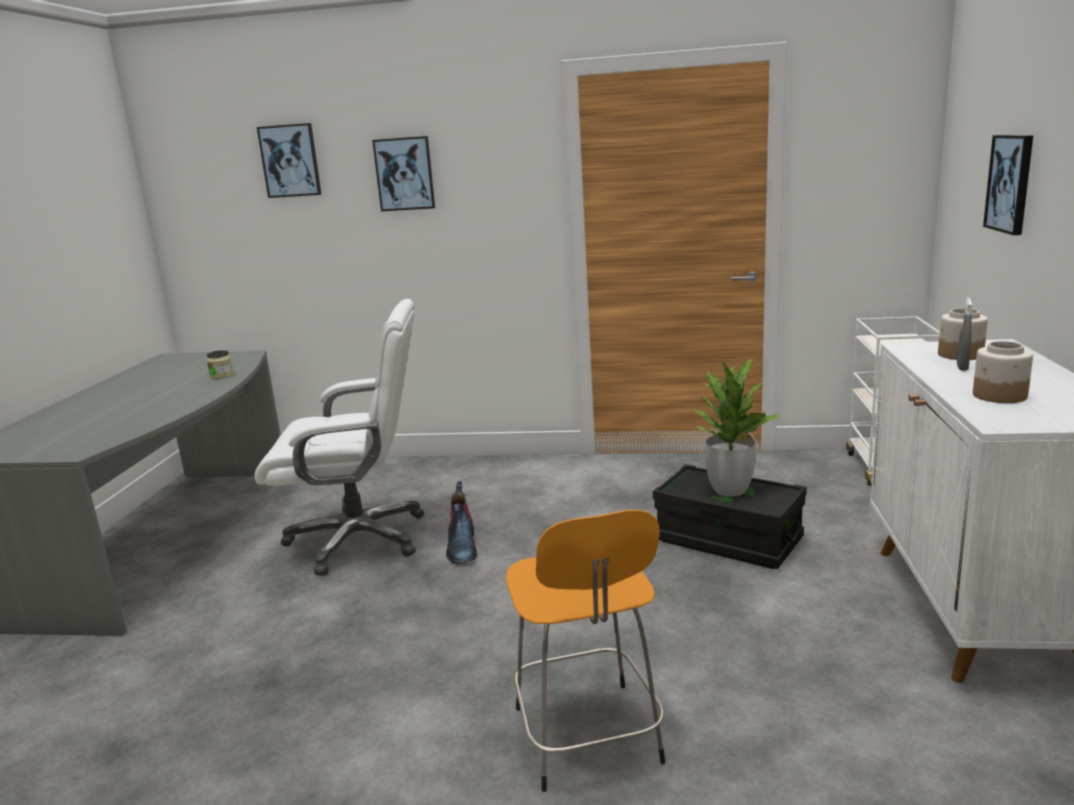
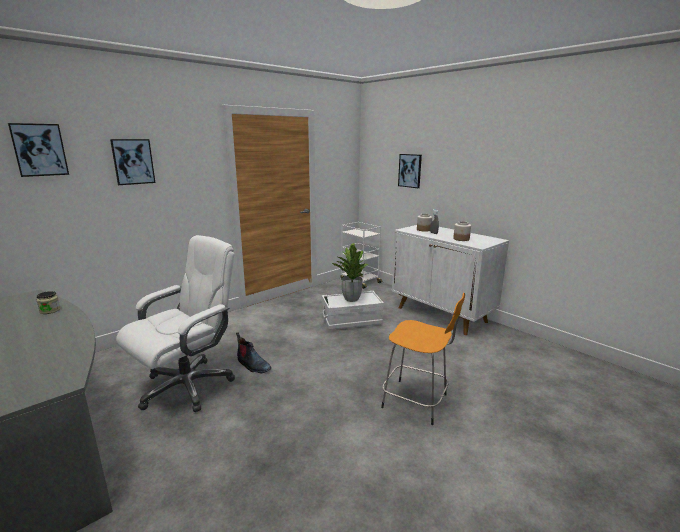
camera: 50 degrees left, 0 degrees up
black storage box [653,464,807,569] -> white storage box [322,291,384,330]

